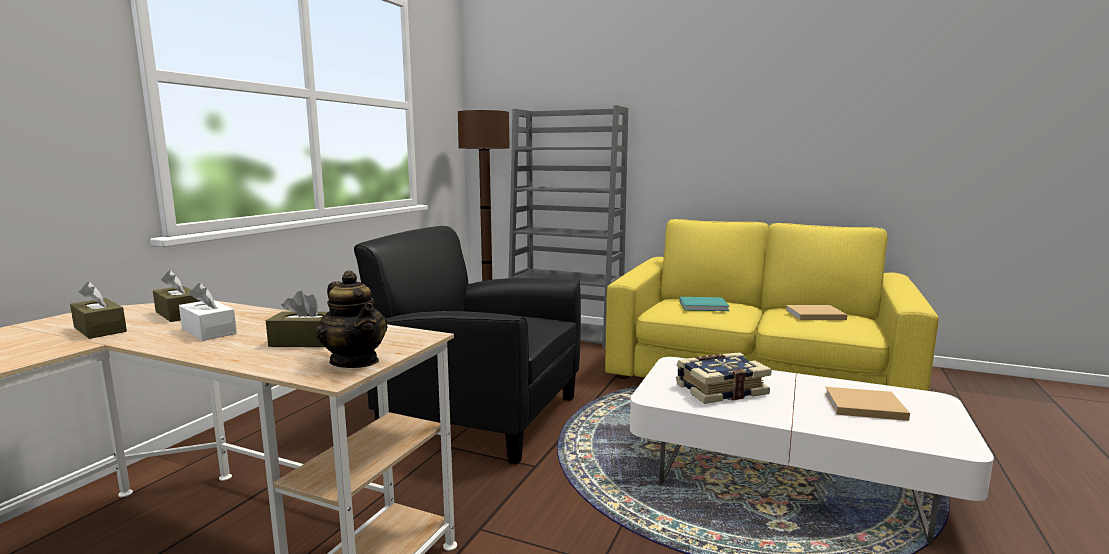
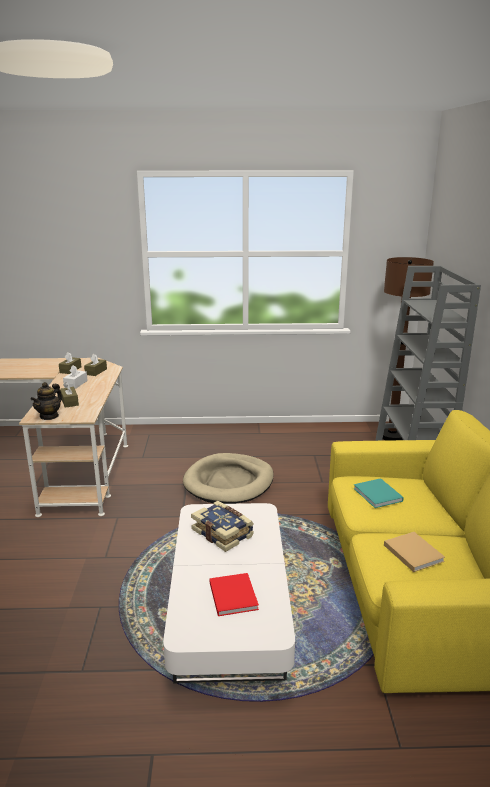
camera: 65 degrees right, 10 degrees up
black armchair [354,226,581,465] -> beige dog bed [183,453,274,504]
beige book [825,387,910,421] -> red book [210,573,259,616]

